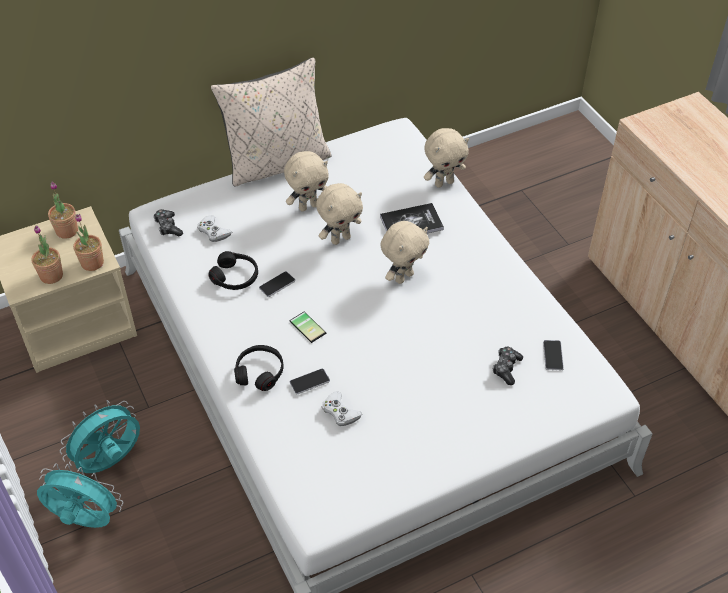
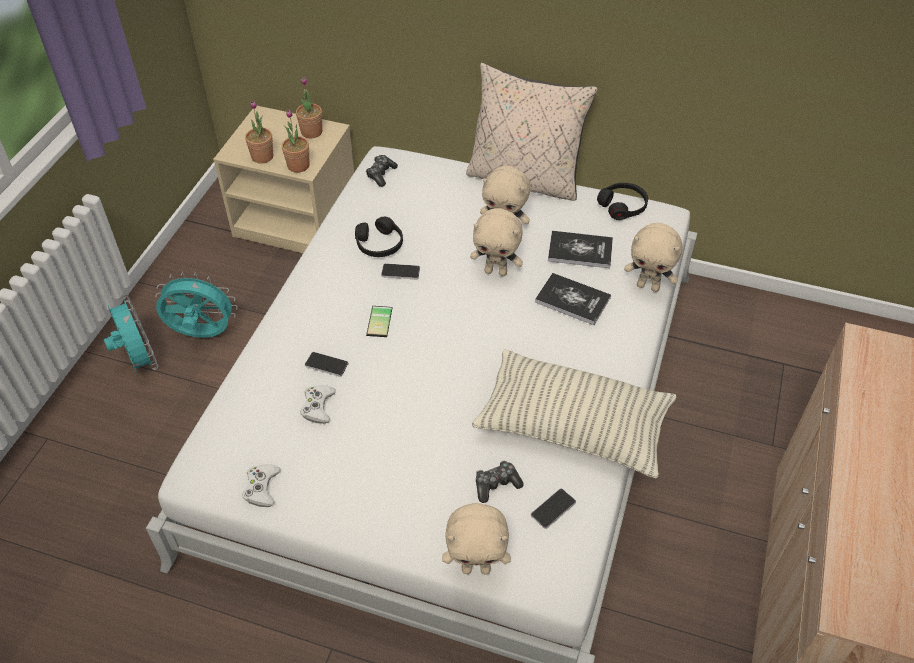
camera: 45 degrees right, 0 degrees up
white game controller [197,215,232,242] -> white game controller moved to [242,464,280,507]
black headphones [234,345,284,391] -> black headphones moved to [597,183,648,220]
beige plush toy [380,221,430,284] -> beige plush toy moved to [442,503,511,574]
none -> pillow [472,349,676,479]
none -> book [548,231,613,268]

